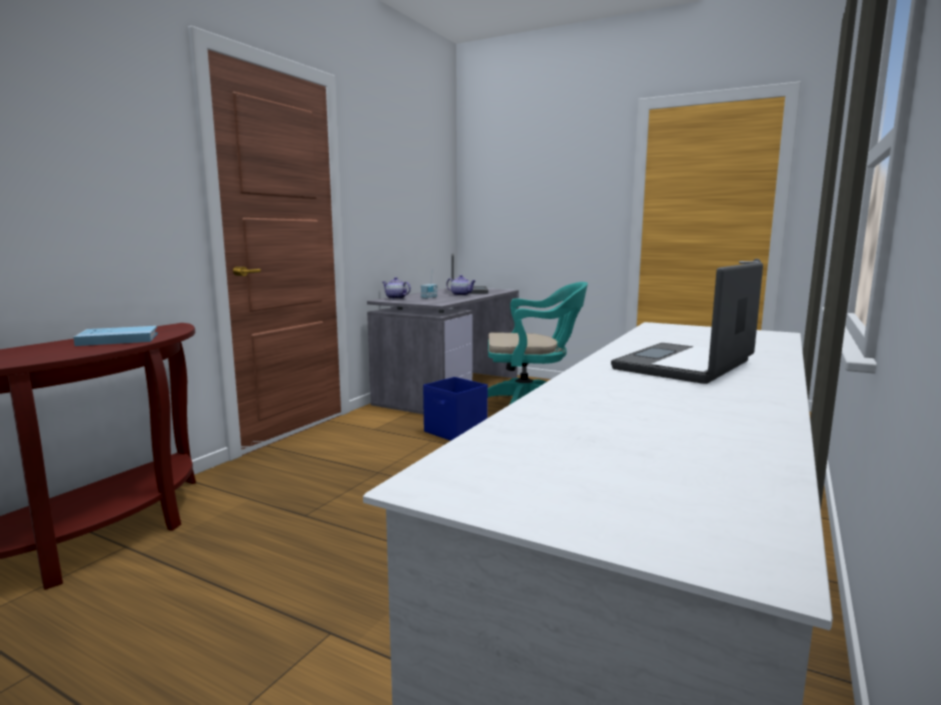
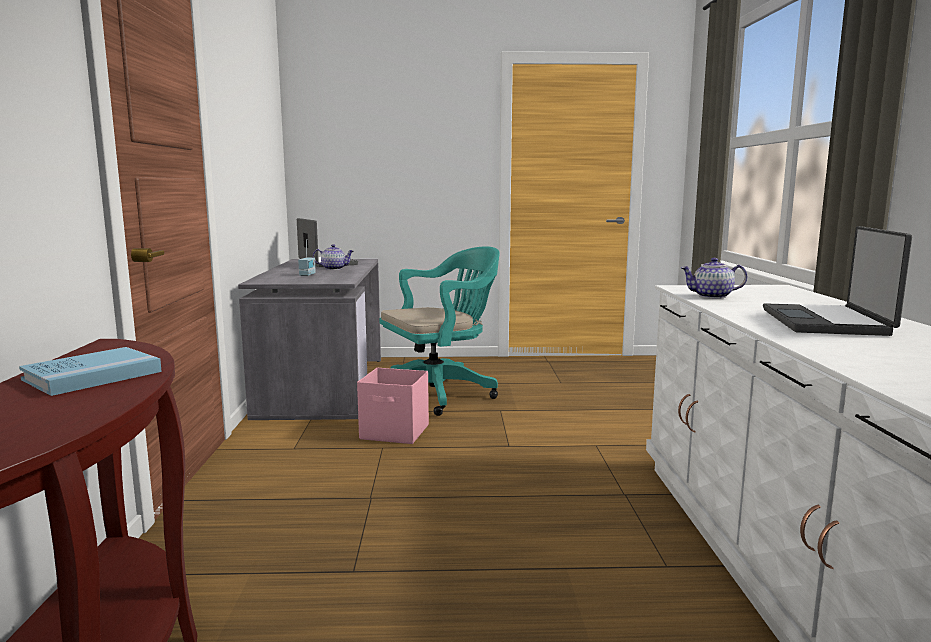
camera: 30 degrees left, 0 degrees up
teapot [383,277,411,299] -> teapot moved to [681,258,747,299]
blue storage box [423,377,488,441] -> pink storage box [357,367,429,444]

